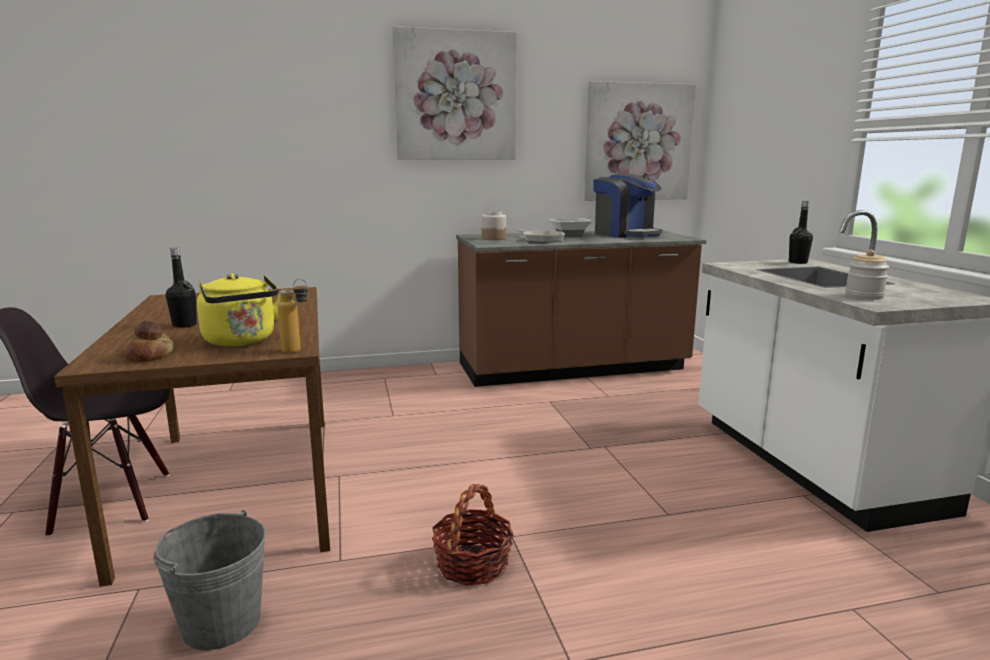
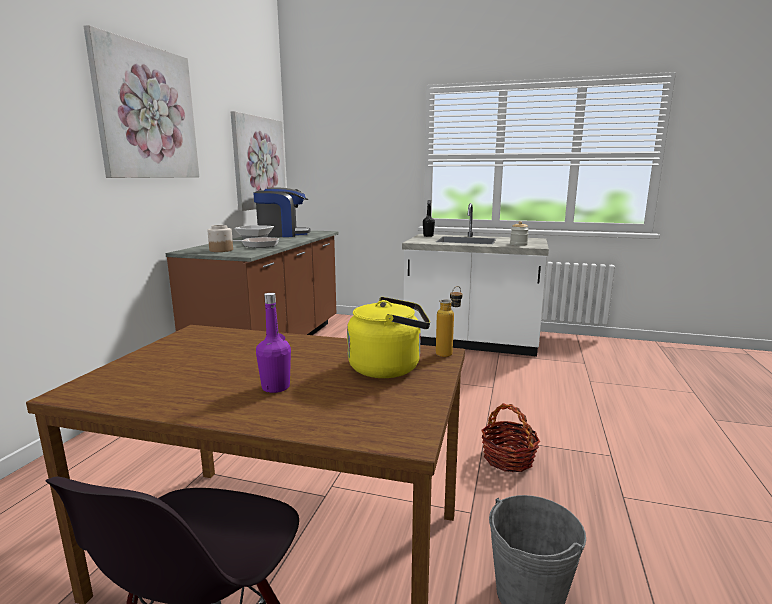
camera: 60 degrees left, 0 degrees up
bread [122,321,174,362] -> none
black bottle [166,247,197,328] -> purple bottle [256,293,291,393]

